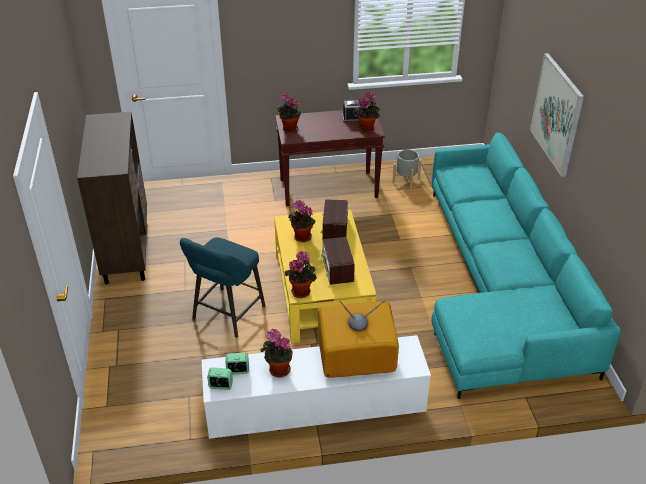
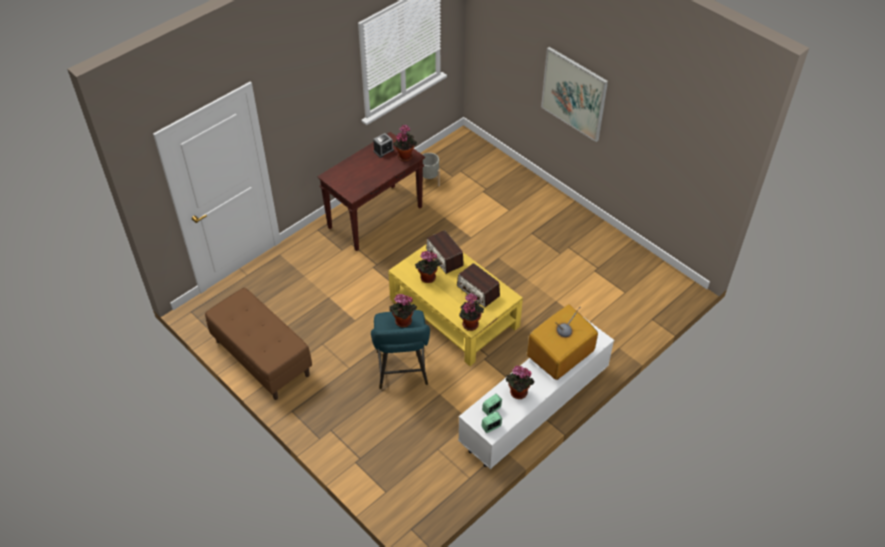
camera: 35 degrees left, 10 degrees up
brown cabinet [77,112,147,284] -> brown bench [205,287,312,400]
potted plant [277,93,301,133] -> potted plant moved to [389,294,417,327]
turquoise sofa [431,132,621,399] -> none

